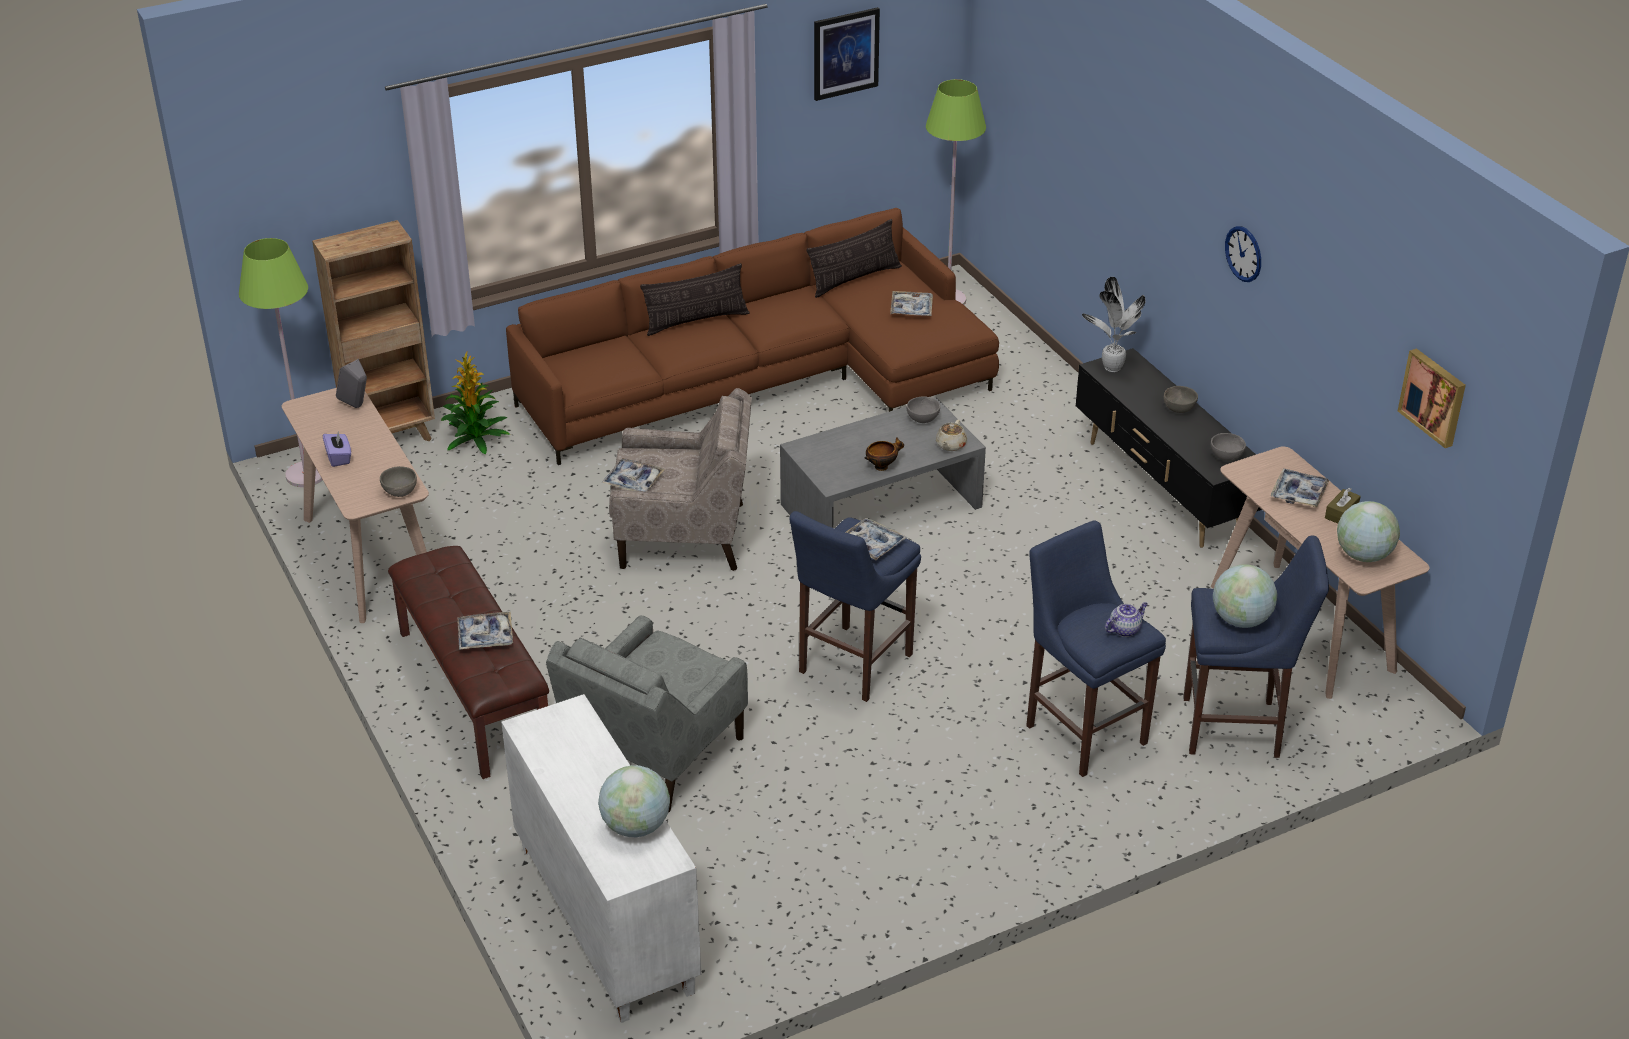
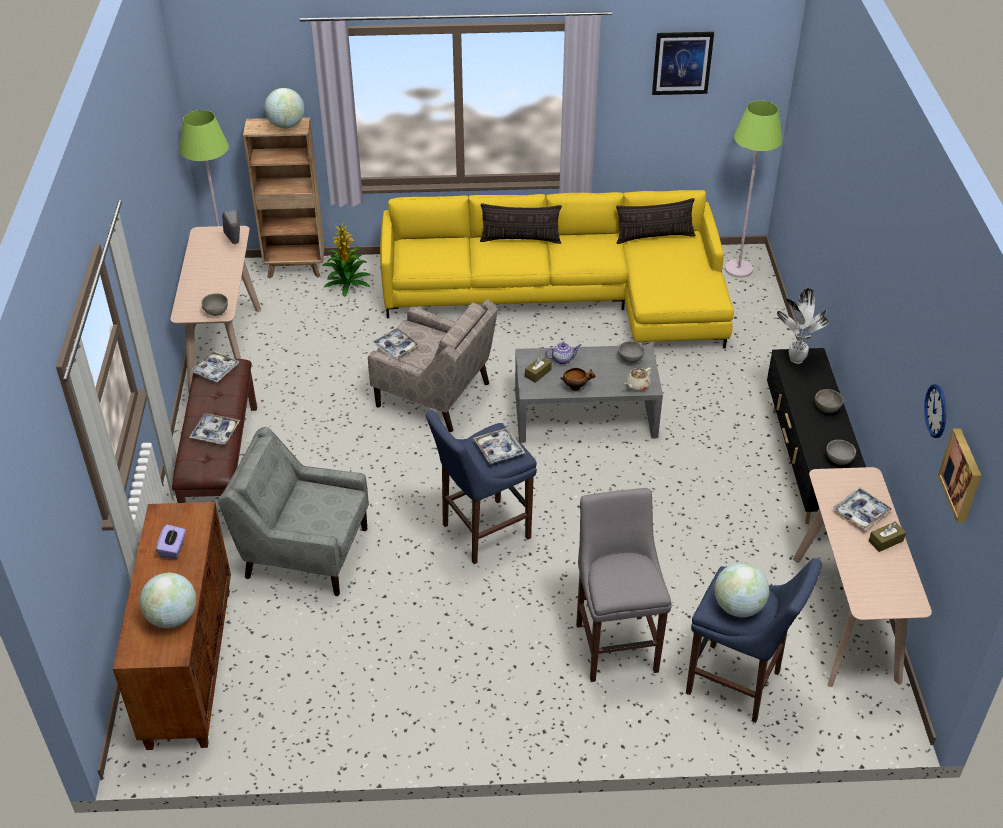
camera: 25 degrees right, 5 degrees up
purple tissue box [323,430,351,467] -> purple tissue box moved to [156,524,185,559]
white cabinet [501,694,701,1023] -> brown cabinet [113,502,231,750]
brown sofa [506,208,999,465] -> yellow sofa [380,190,734,348]
grey armchair [546,615,748,812] -> grey armchair turned 45 degrees clockwise [218,427,369,596]
tray [890,291,933,316] -> tray moved to [190,351,239,382]
blue stool [1026,521,1166,777] -> grey stool [576,488,672,682]
teapot [1105,602,1148,637] -> teapot moved to [545,343,580,364]
wall clock [1225,226,1261,282] -> wall clock moved to [924,384,946,438]
globe [1337,501,1400,562] -> globe moved to [265,88,304,129]
none -> brown tissue box [525,356,552,383]

